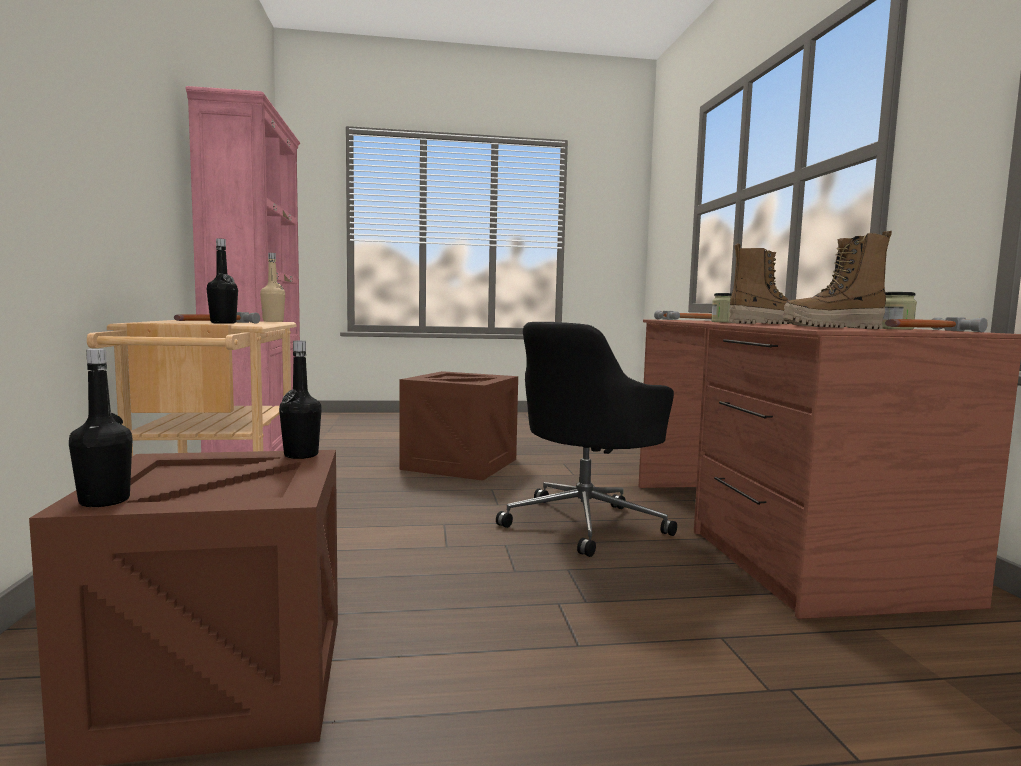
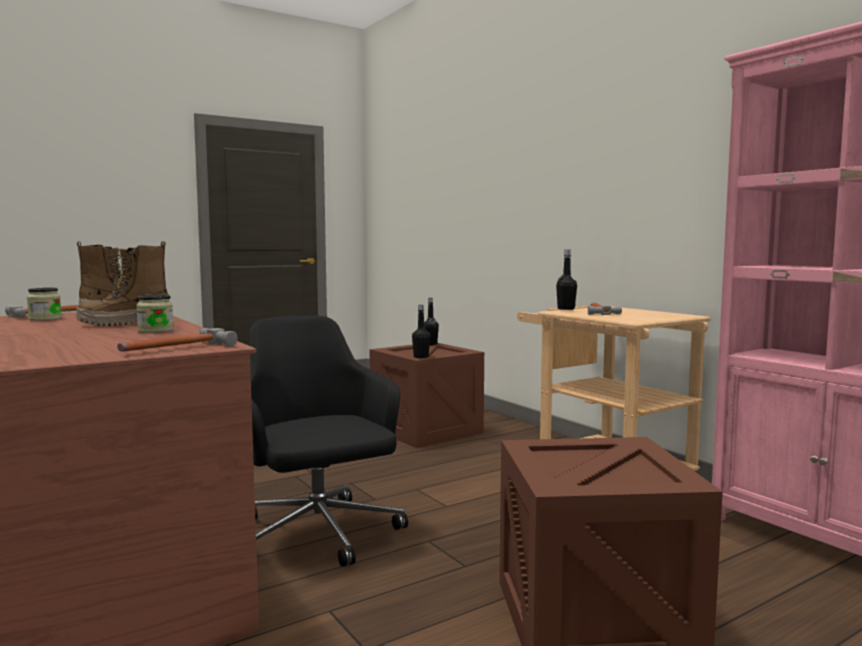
camera: 155 degrees right, 0 degrees up
beige bottle [260,253,285,322] -> none
black office chair [496,322,677,557] -> black office chair turned 45 degrees counterclockwise [249,315,408,566]

